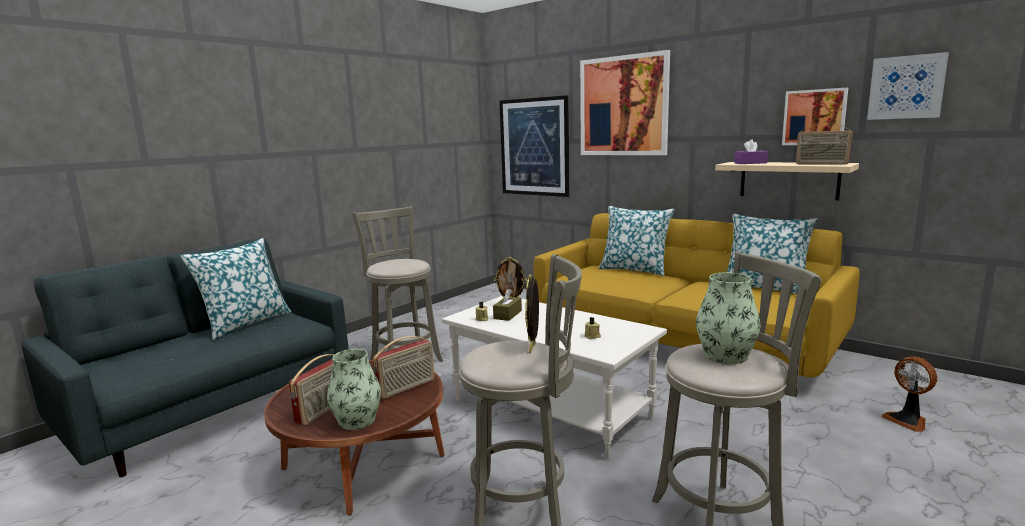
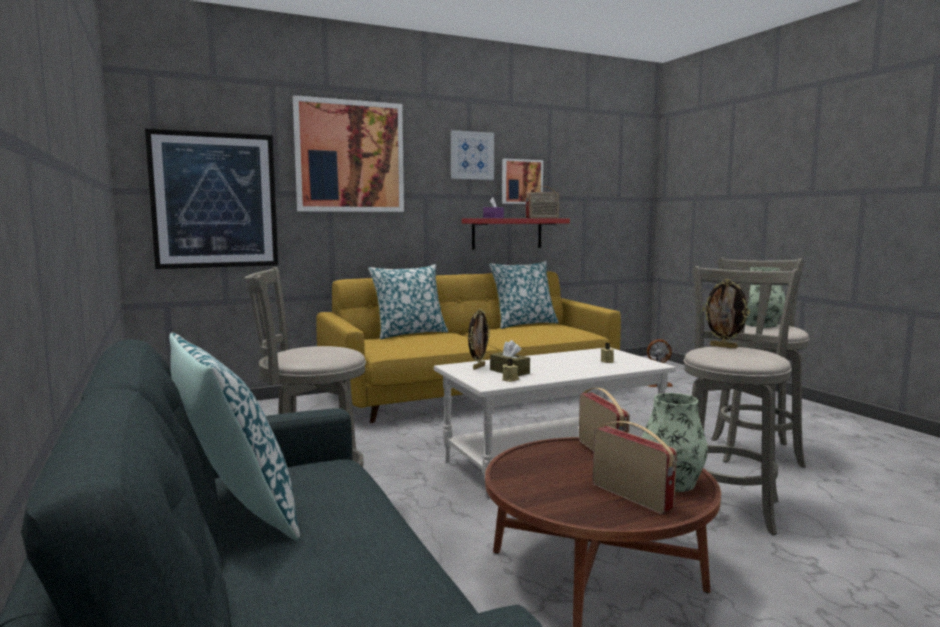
camera: 65 degrees left, 5 degrees down
beige shelf [715,162,859,200] -> red shelf [462,218,570,249]
picture [867,52,949,120] -> picture moved to [451,130,494,180]

